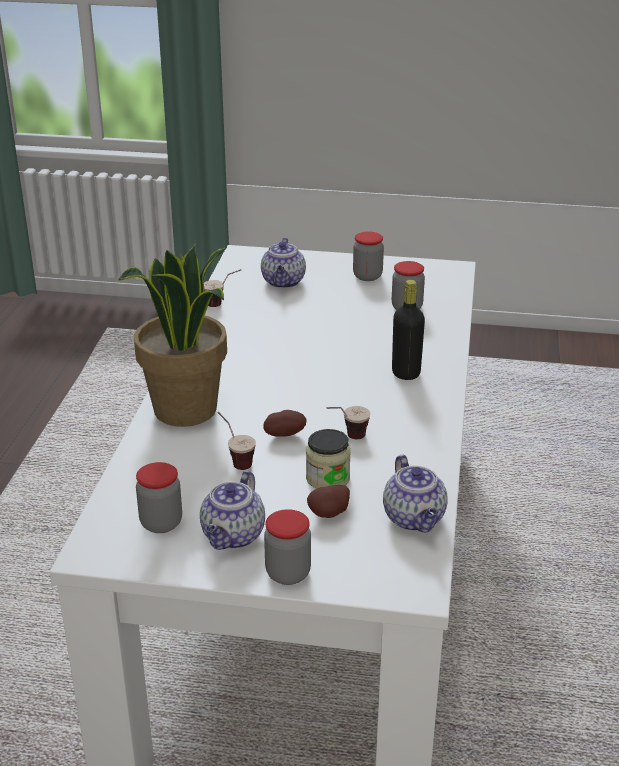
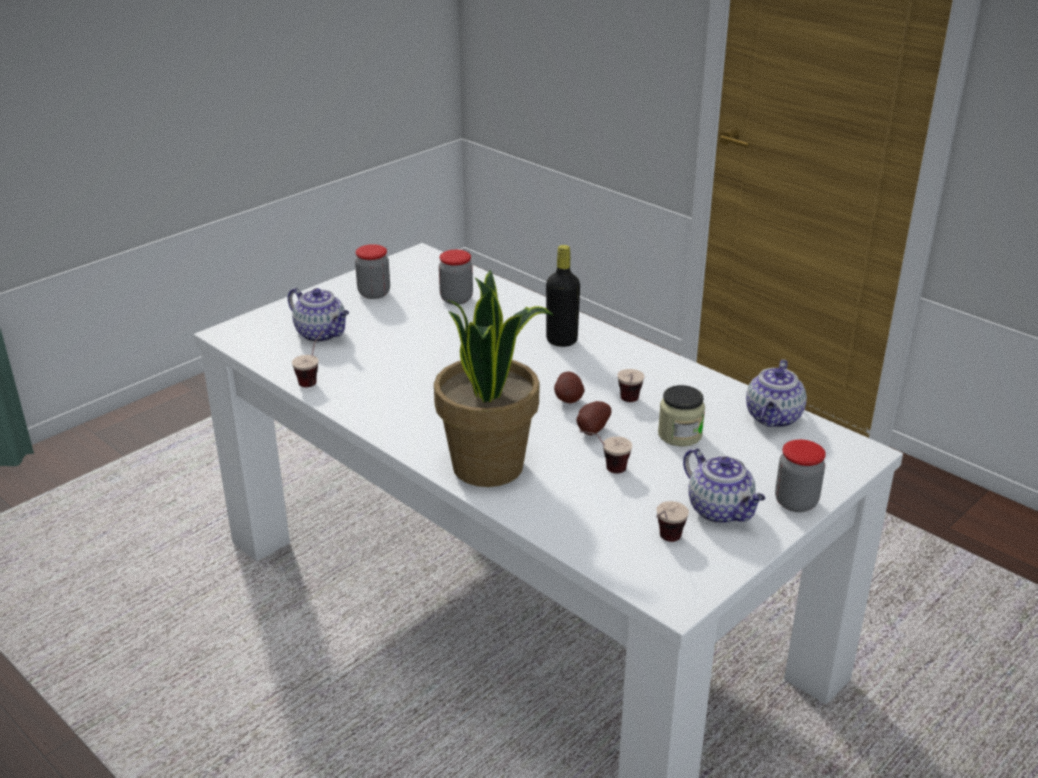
camera: 55 degrees left, 0 degrees up
jar [136,462,182,533] -> cup [656,501,689,542]
potato [307,485,350,518] -> potato moved to [554,371,585,403]
teapot [383,455,448,533] -> teapot turned 90 degrees clockwise [746,360,807,428]

